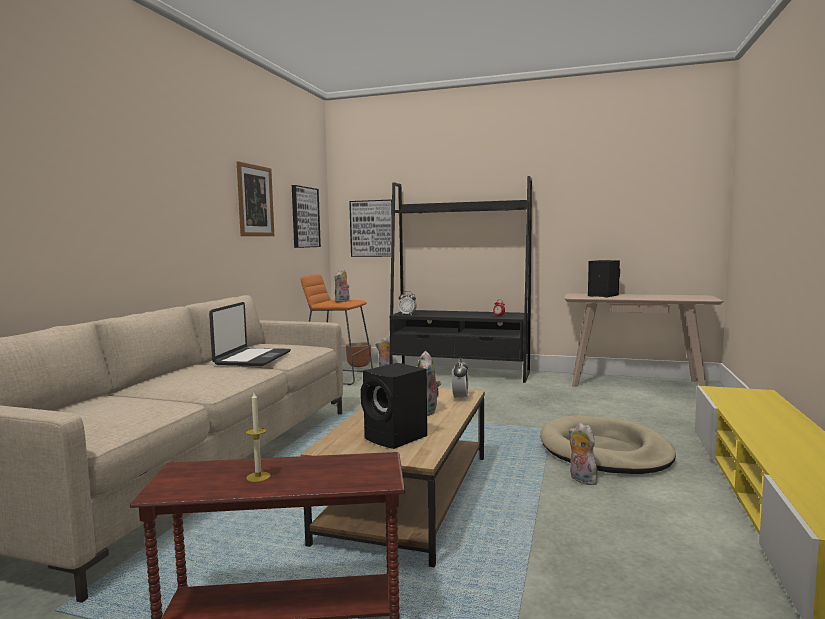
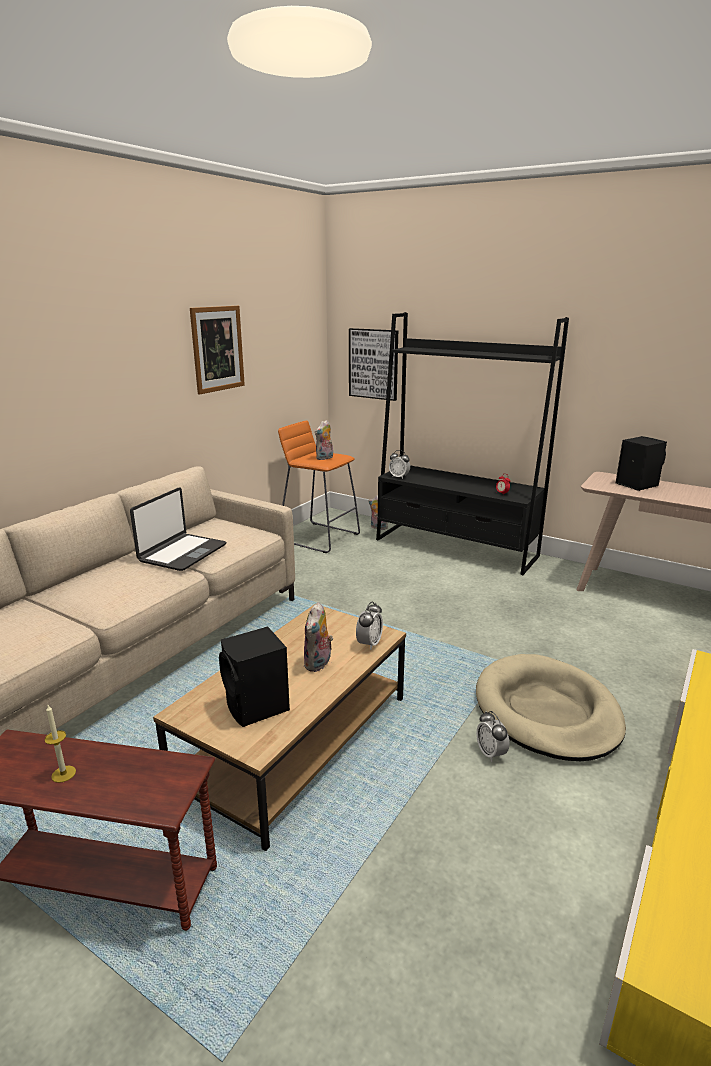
camera: 15 degrees right, 15 degrees up
picture [292,185,321,248] -> none
brown planter [346,342,371,367] -> none
plush toy [569,423,599,485] -> alarm clock [476,711,509,762]

